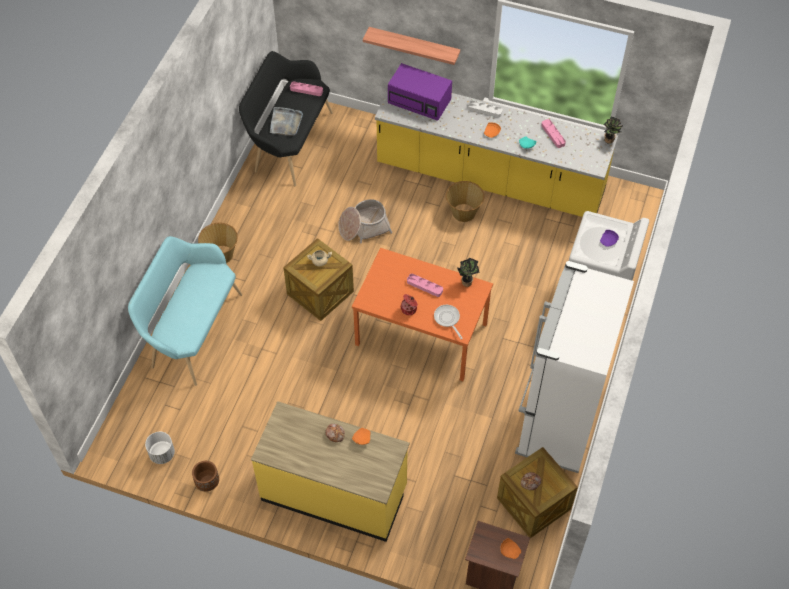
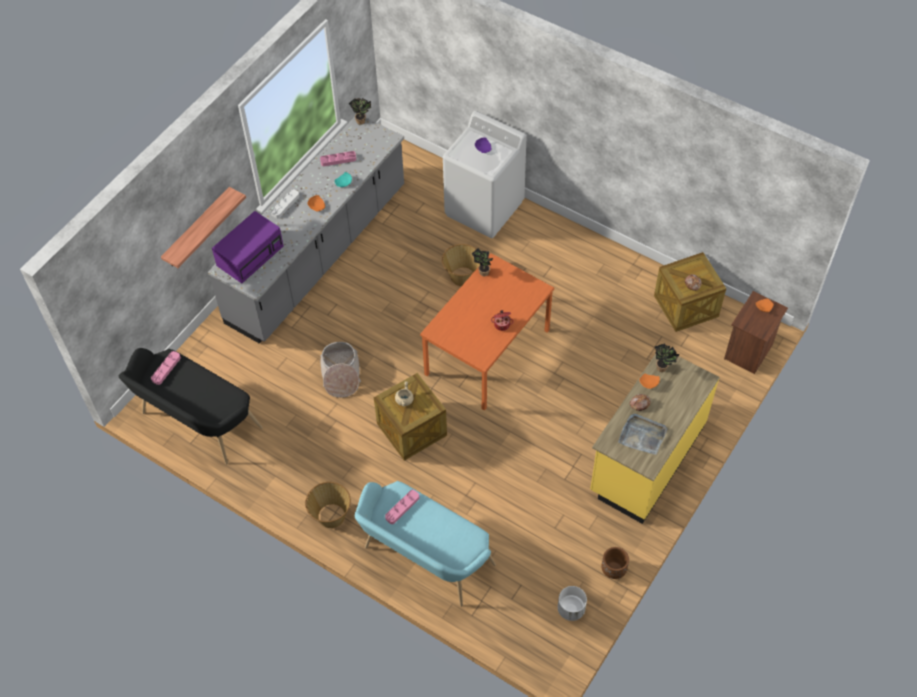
camera: 75 degrees left, 0 degrees up
grey tray [270,107,303,136] -> grey tray moved to [618,414,667,455]
yellow counter [375,90,618,217] -> grey counter [208,117,404,344]
pink tray [407,274,443,297] -> pink tray moved to [385,490,419,524]
frying pan [434,305,463,339] -> none
basket [446,181,484,222] -> basket moved to [442,244,480,286]
white fridge [515,261,634,473] -> none
none -> potted plant [655,343,679,372]

